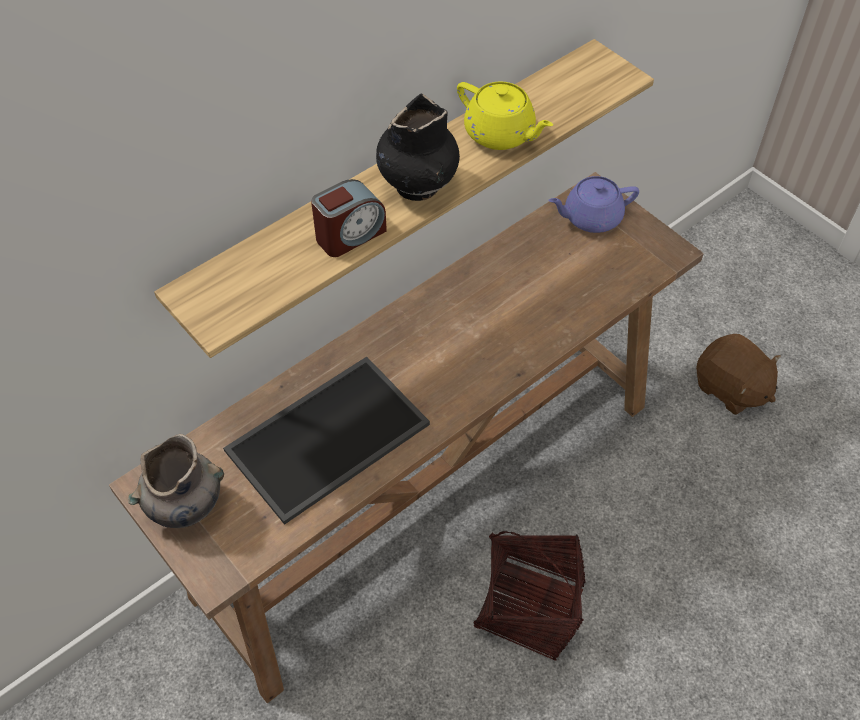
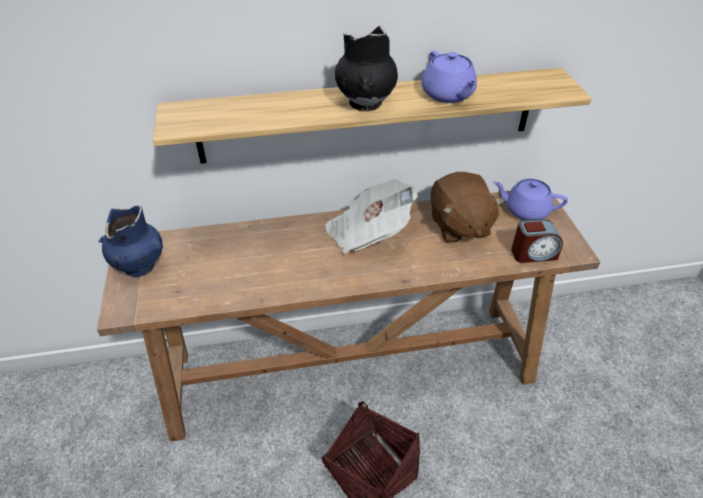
camera: 30 degrees right, 10 degrees down
grey vase [128,434,224,528] -> blue vase [98,205,163,277]
tray [223,357,430,525] -> none
alarm clock [311,179,387,257] -> alarm clock moved to [511,219,563,263]
yellow teapot [457,82,553,150] -> purple teapot [421,51,477,103]
brown plush toy [696,334,781,415] -> brown plush toy moved to [430,172,505,243]
none -> newspaper [325,179,418,254]

